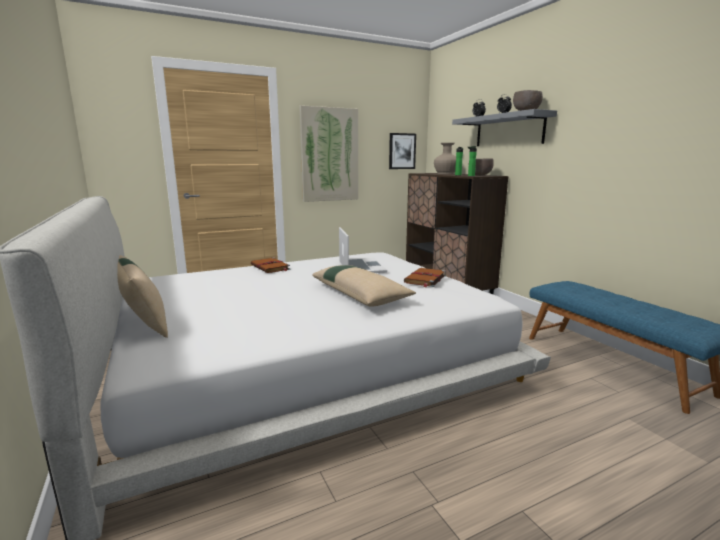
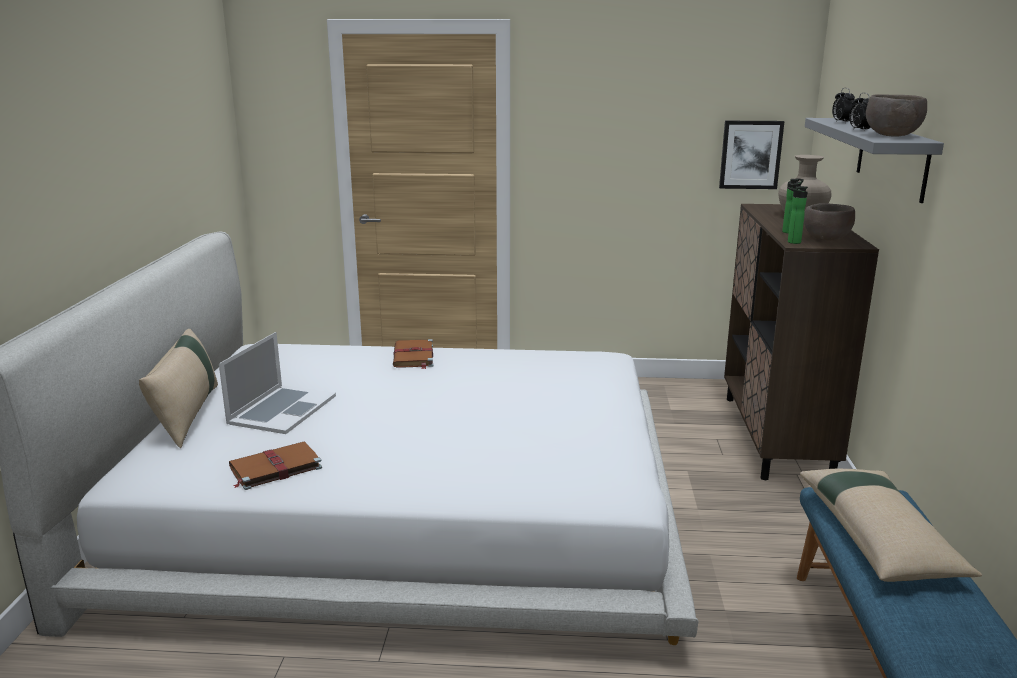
camera: 30 degrees right, 5 degrees up
picture [300,105,358,202] -> none
beige pillow [312,265,416,307] -> beige pillow moved to [800,469,982,582]
laptop [339,227,387,273] -> laptop moved to [219,332,336,434]
brown book [404,268,446,287] -> brown book moved to [229,442,322,490]

